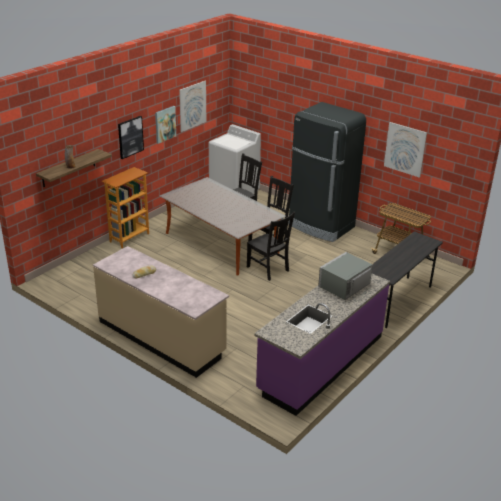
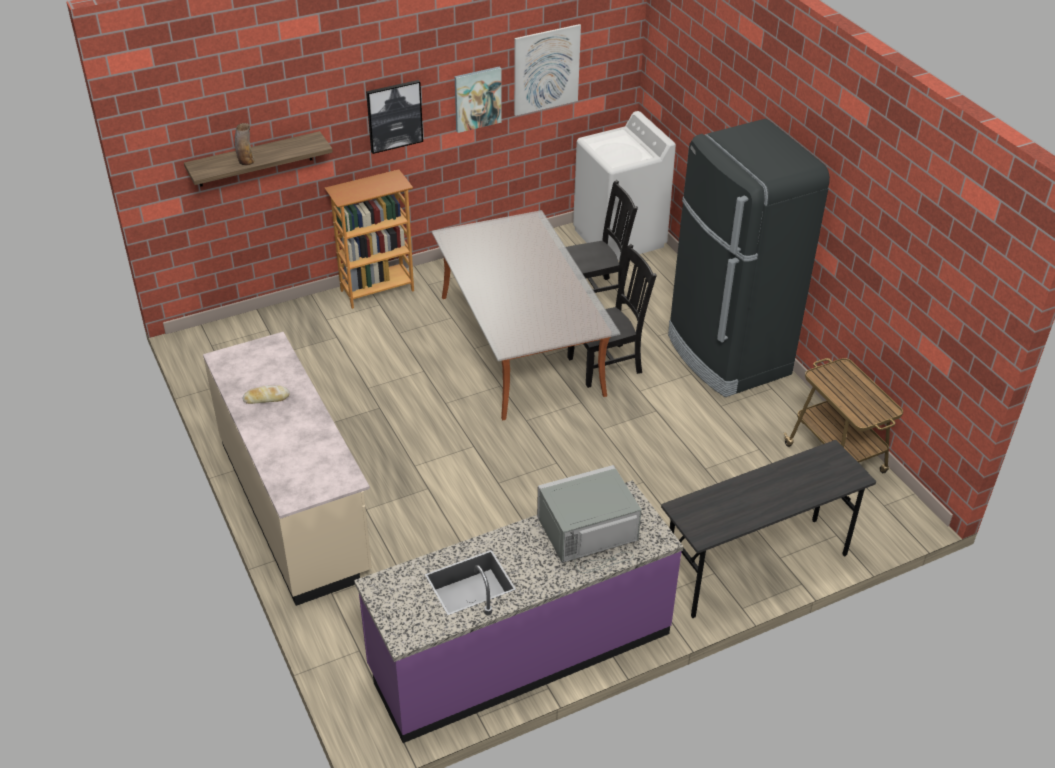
camera: 25 degrees right, 10 degrees up
black chair [247,212,295,281] -> none
picture [384,122,427,178] -> none

